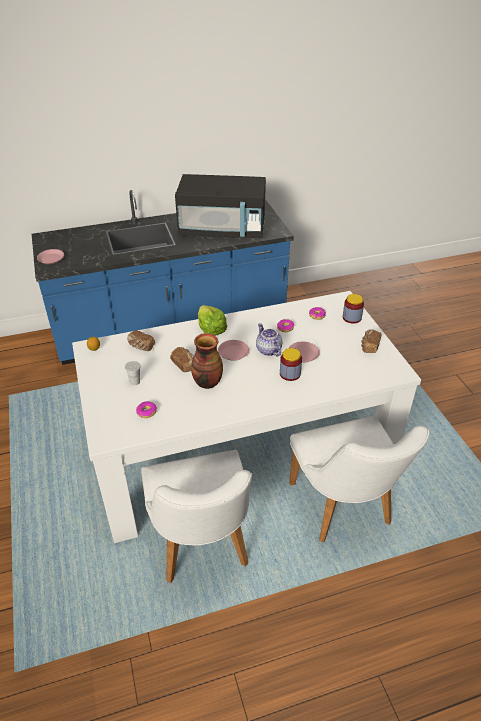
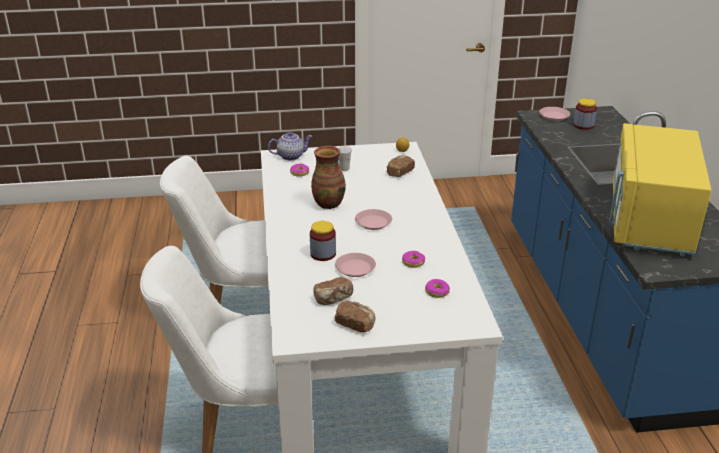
camera: 100 degrees right, 10 degrees down
bread [170,347,194,372] -> bread moved to [313,277,353,305]
black microwave [175,174,266,238] -> yellow microwave [610,123,712,256]
lettuce [198,305,227,336] -> none
teapot [256,323,282,357] -> teapot moved to [268,132,312,161]
jar [343,294,364,324] -> jar moved to [573,98,597,130]

